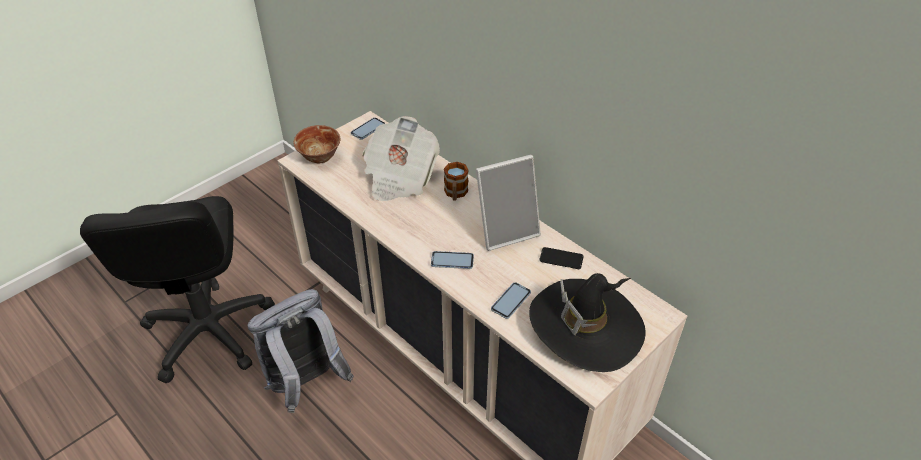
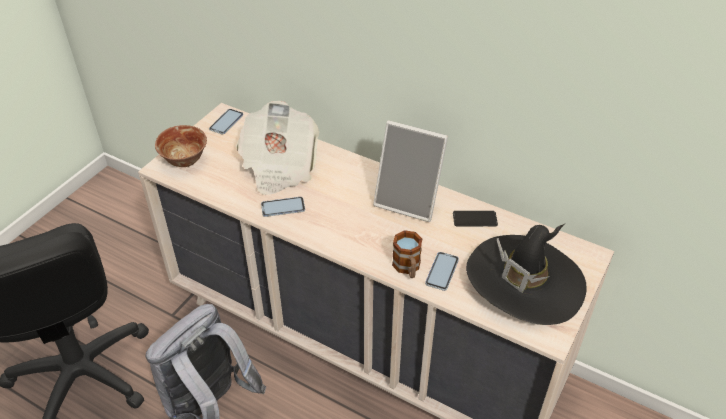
camera: 15 degrees left, 0 degrees up
phone [431,251,474,269] -> phone moved to [261,197,305,217]
mug [444,162,469,201] -> mug moved to [392,230,422,278]
picture frame [476,154,541,251] -> picture frame turned 60 degrees clockwise [373,120,448,222]

